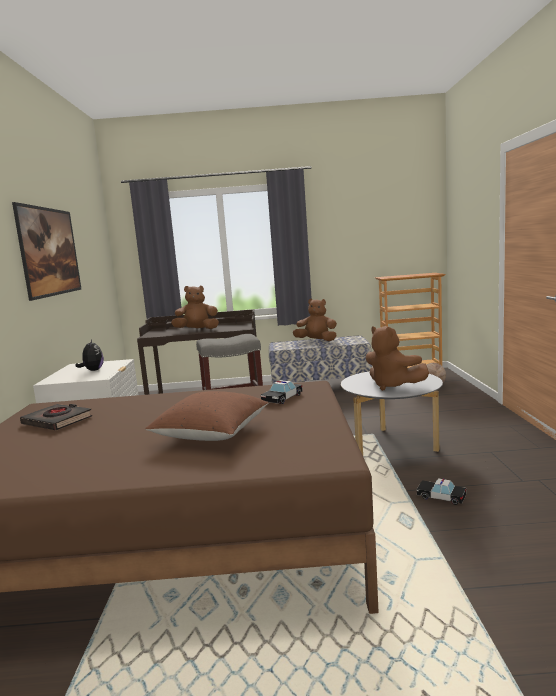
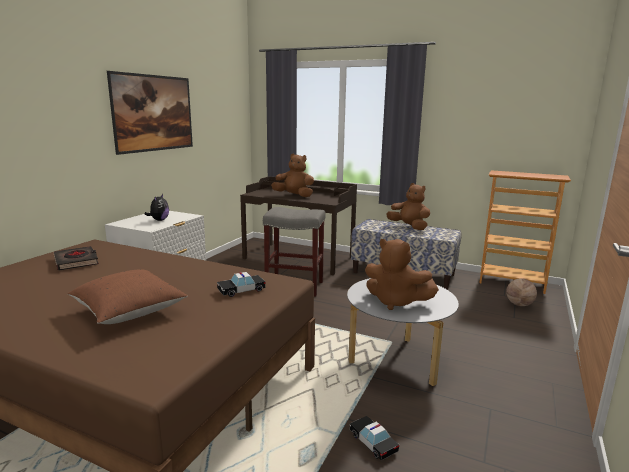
camera: 25 degrees right, 5 degrees up
brown plush toy [366,326,429,391] -> brown plush toy turned 45 degrees counterclockwise [365,239,439,310]

